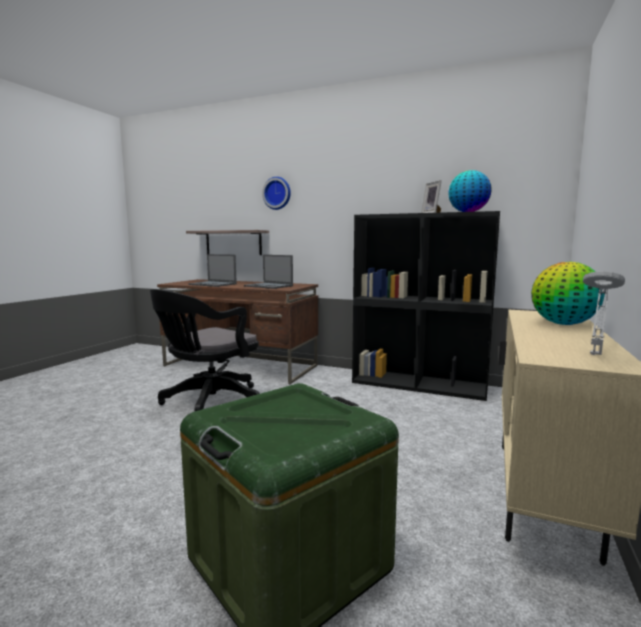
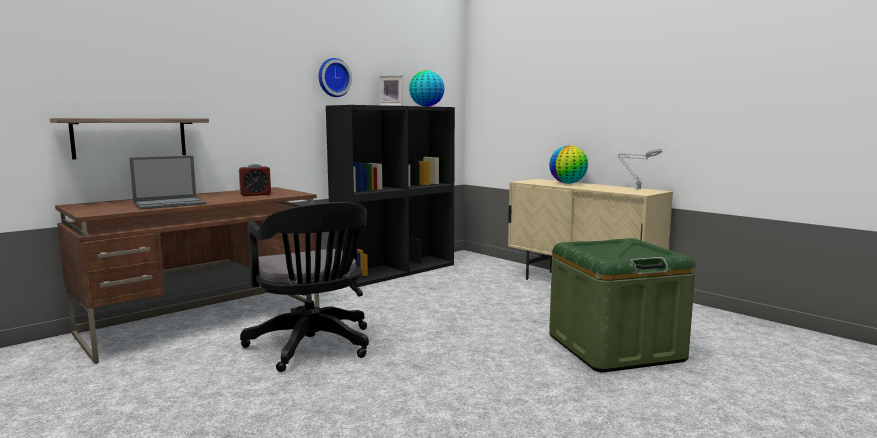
camera: 65 degrees left, 0 degrees up
laptop [244,255,293,289] -> alarm clock [239,164,271,196]
wall clock [262,177,291,210] -> wall clock moved to [319,58,352,97]

